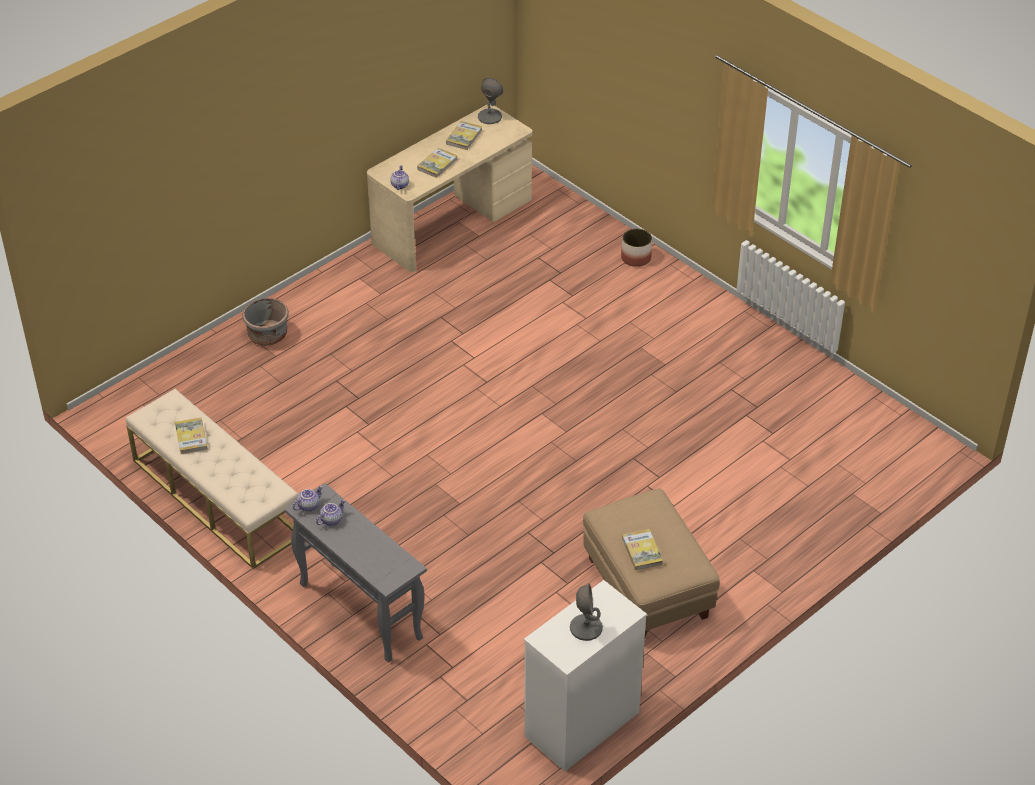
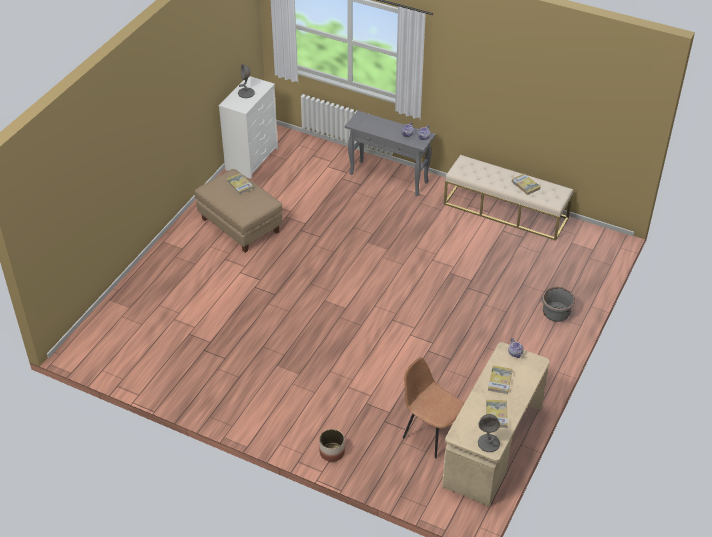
camera: 160 degrees right, 0 degrees up
none -> brown chair [403,357,464,459]

